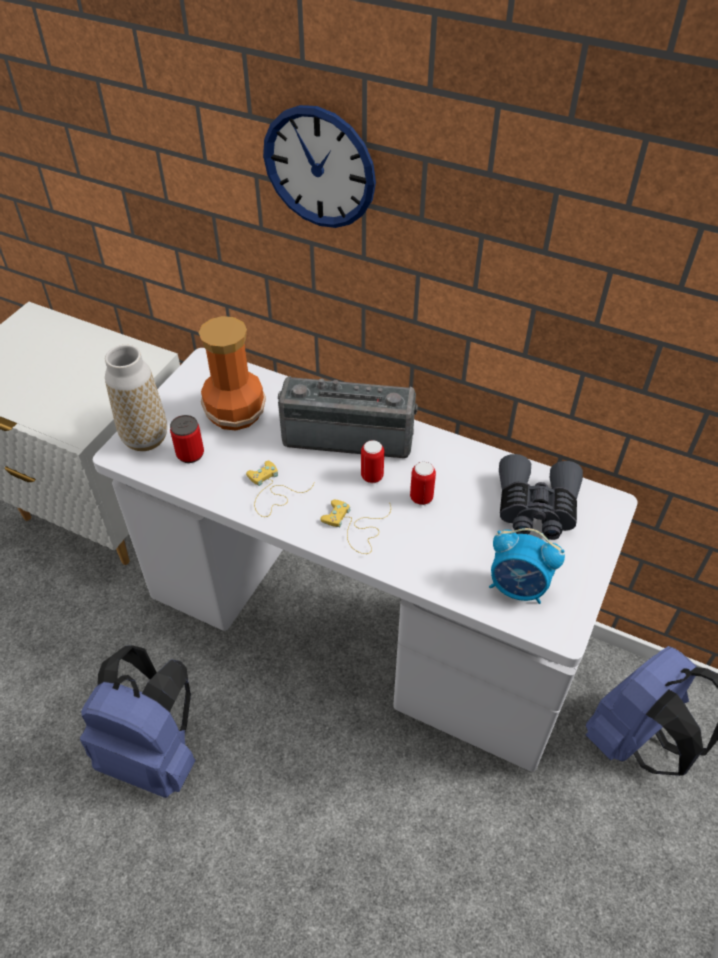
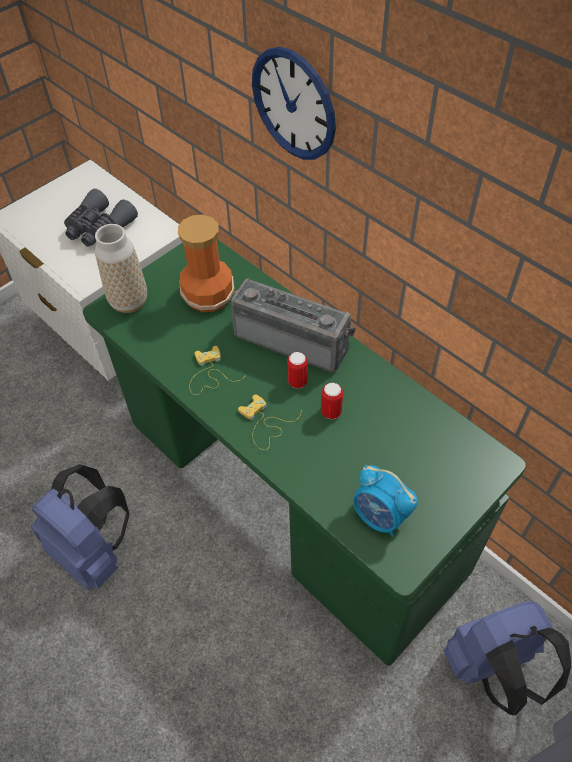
camera: 20 degrees right, 5 degrees up
white desk [93,348,638,772] -> green desk [83,239,526,666]
can [170,415,204,463] -> none
grey binoculars [499,454,583,540] -> grey binoculars moved to [64,189,138,247]

